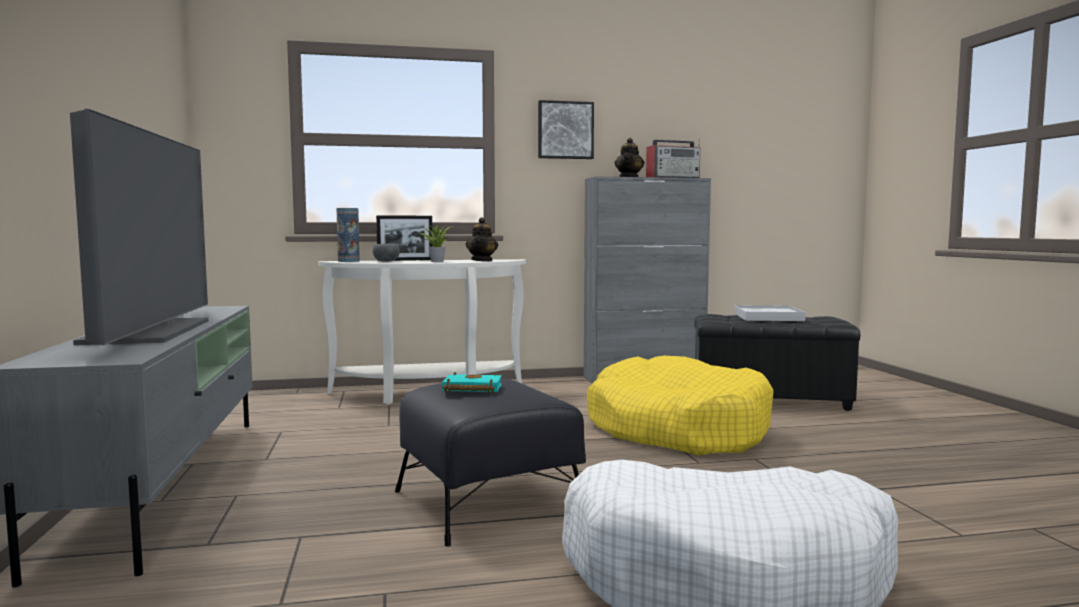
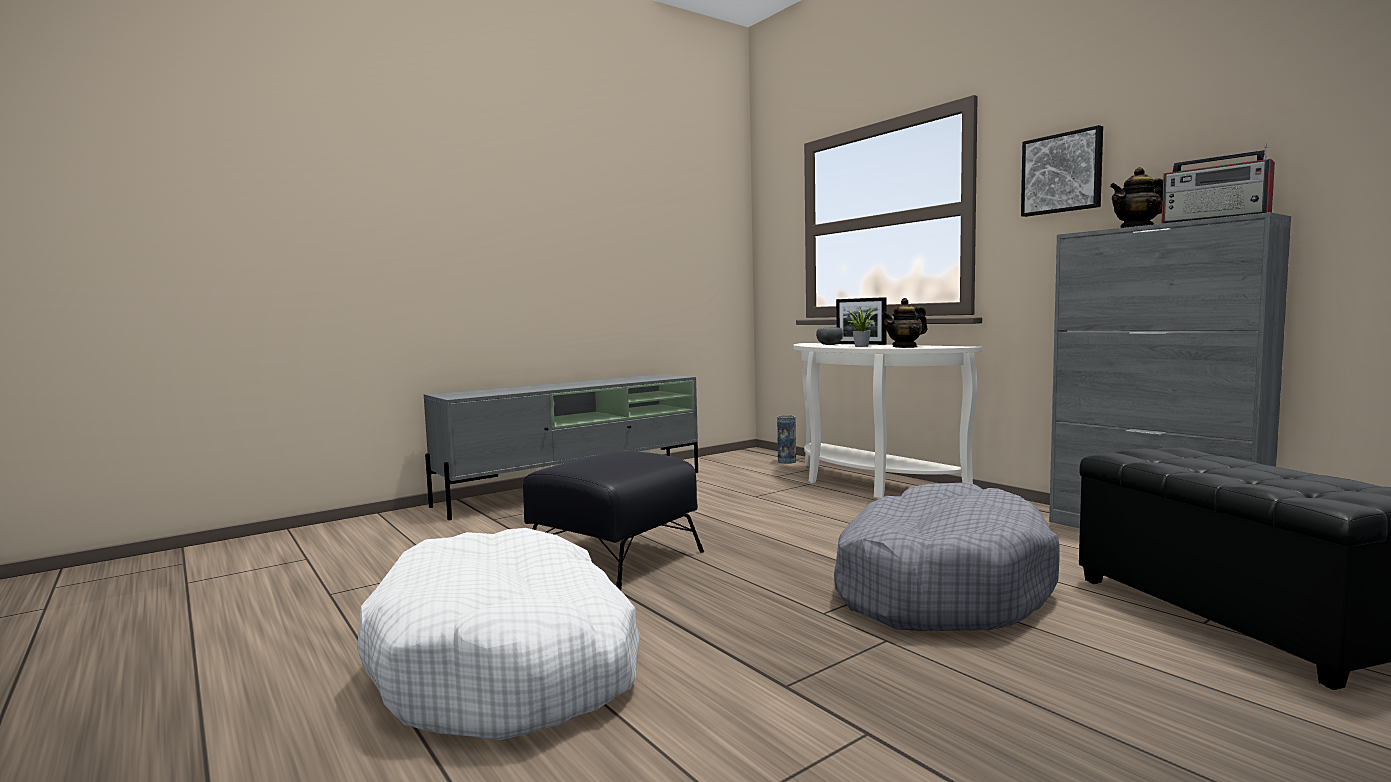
camera: 65 degrees right, 0 degrees up
television [70,109,208,345] -> none
vase [336,208,360,262] -> vase moved to [777,415,796,464]
turquoise book [442,372,502,394] -> none
yellow dog bed [587,356,774,456] -> grey dog bed [834,482,1060,631]
white tray [734,305,806,321] -> none

